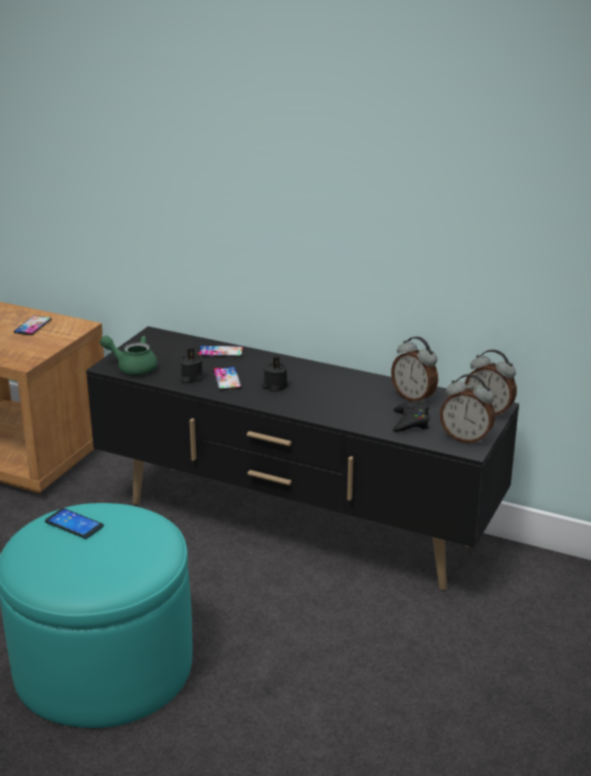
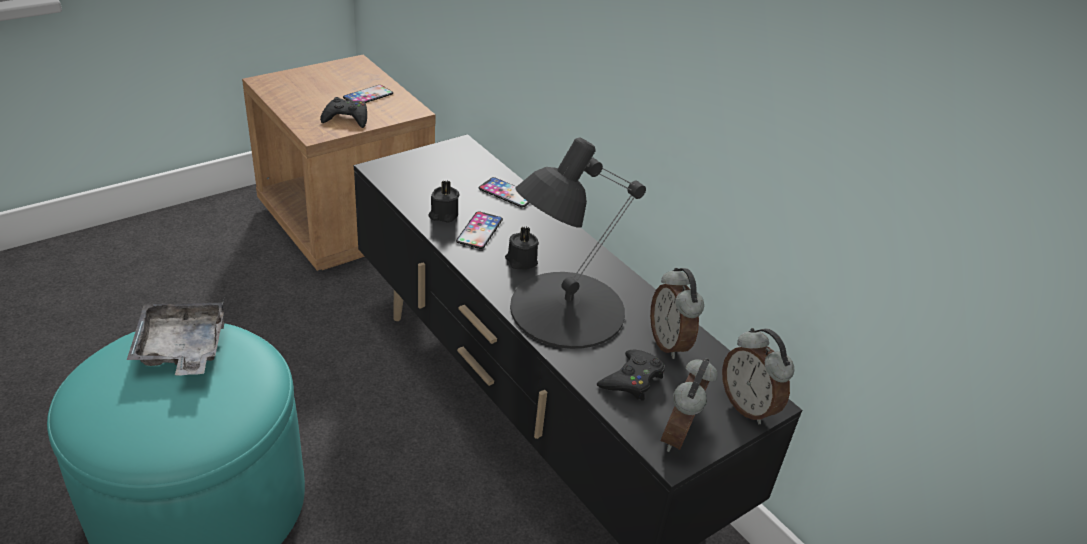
camera: 25 degrees right, 10 degrees up
phone [45,508,104,539] -> grey tray [127,299,224,376]
green teapot [100,335,158,375] -> none
alarm clock [440,374,495,444] -> alarm clock turned 60 degrees clockwise [661,358,718,452]
none -> black game controller [320,97,367,128]
none -> black table lamp [510,137,646,349]

